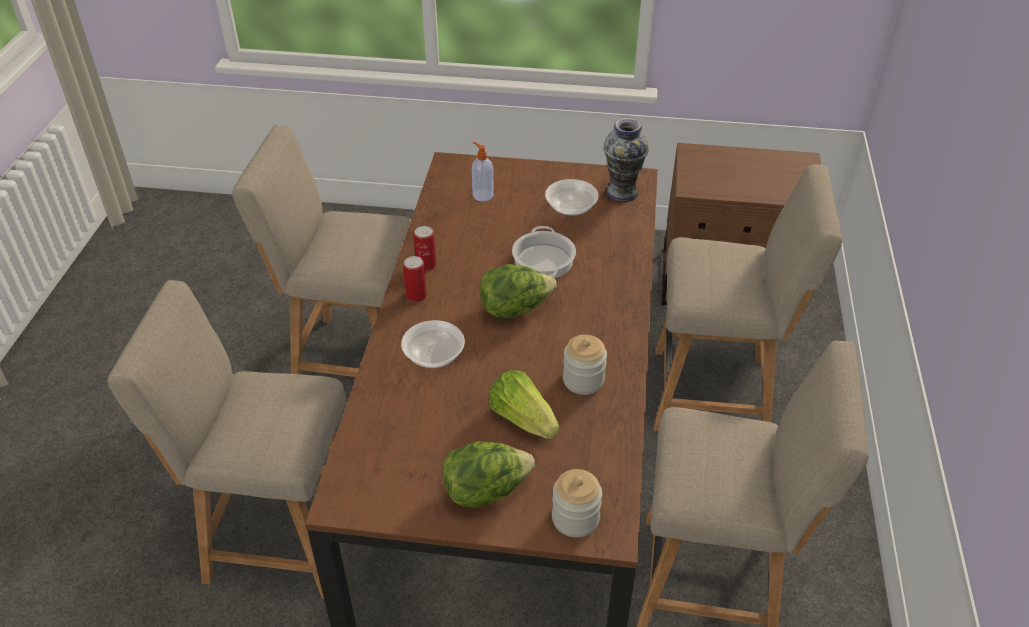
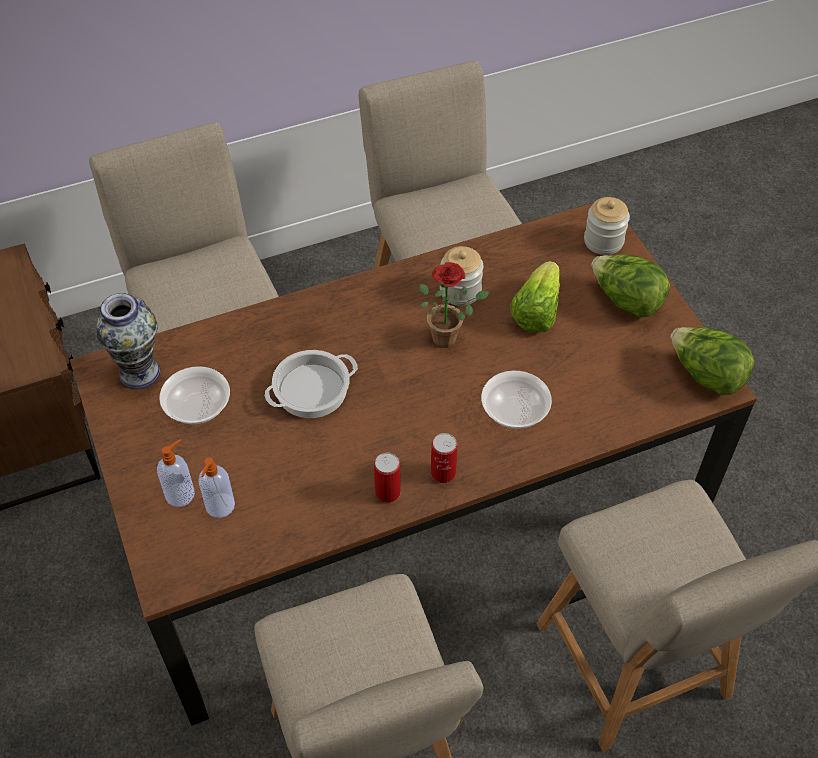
camera: 120 degrees left, 10 degrees up
lettuce [480,264,557,318] -> lettuce moved to [670,327,755,395]
none -> soap dispenser [157,439,195,507]
none -> potted plant [419,262,489,348]

